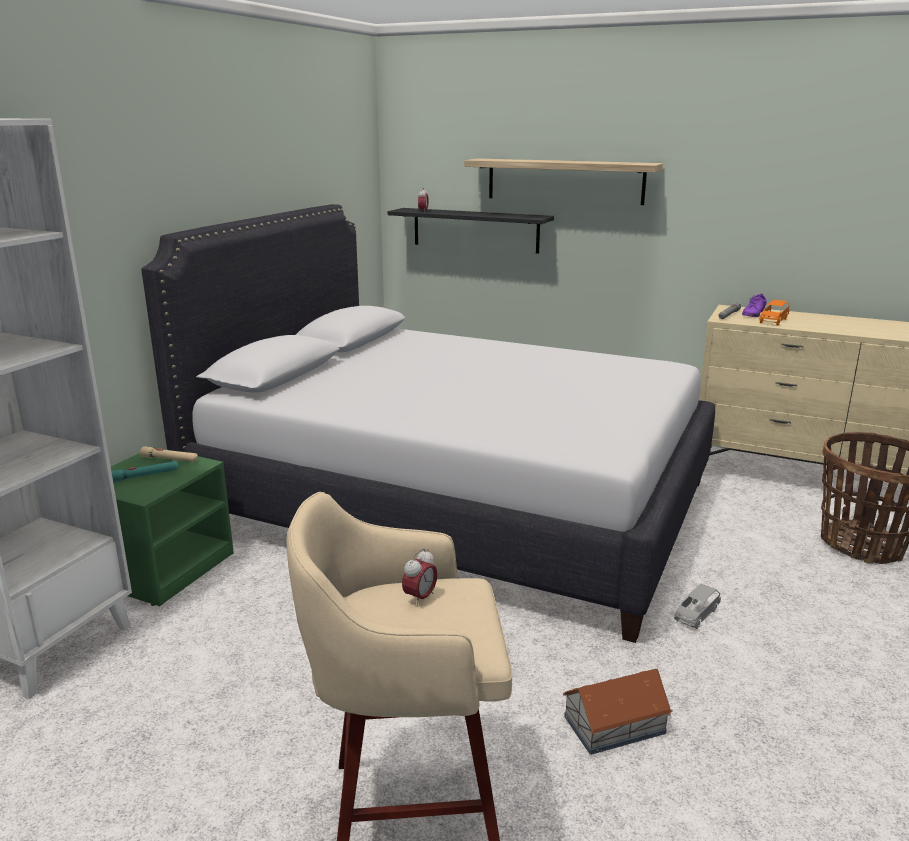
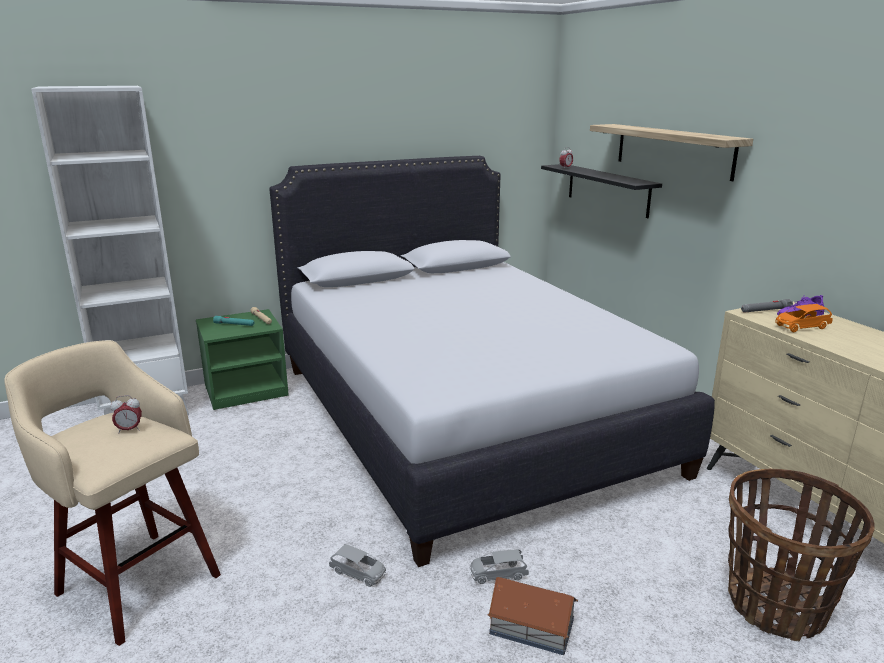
camera: 40 degrees right, 0 degrees up
toy house [563,669,673,755] -> toy house moved to [488,577,578,655]
none -> grey toy car [329,544,386,587]

